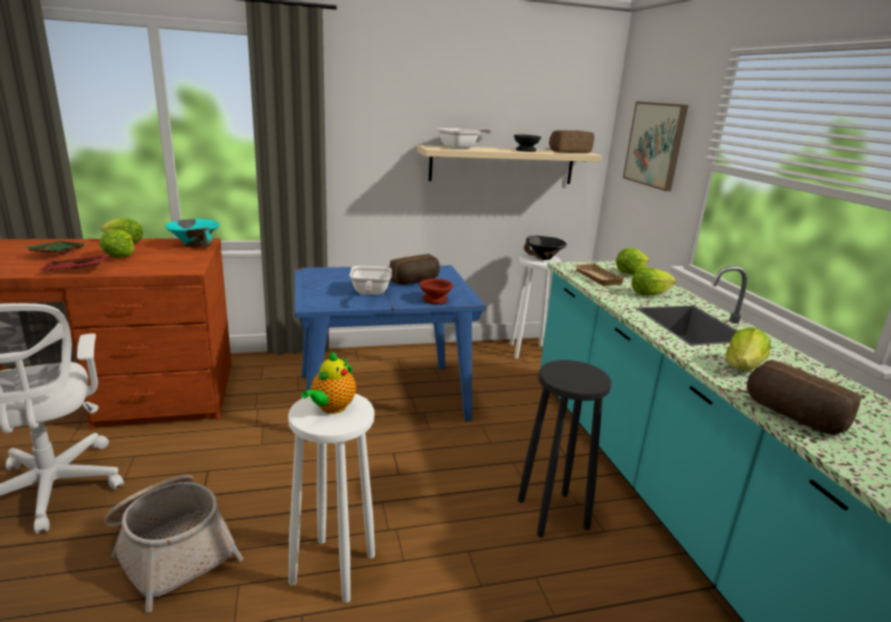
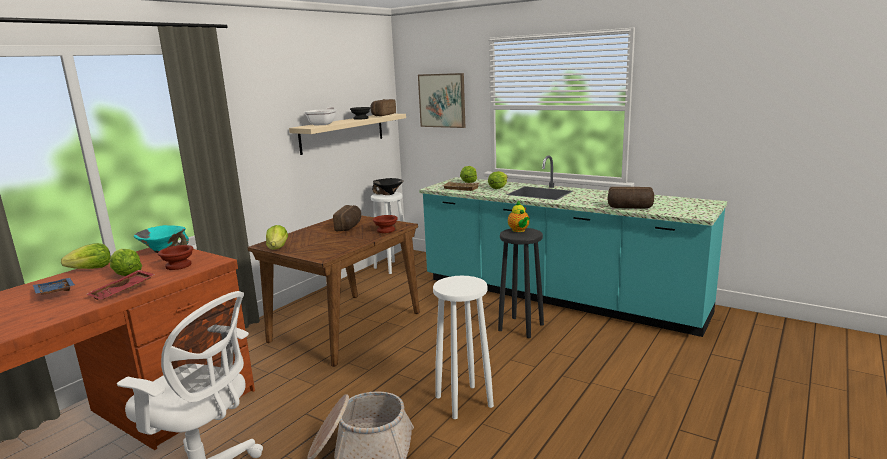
camera: 40 degrees left, 5 degrees down
green tray [24,241,85,255] -> blue tray [33,278,75,295]
blue dining table [295,265,486,421] -> brown dining table [247,215,420,367]
teapot [301,352,356,414] -> teapot moved to [508,200,530,232]
frying pan [350,266,392,295] -> none
lettuce [726,328,770,371] -> lettuce moved to [266,225,288,250]
none -> brown bowl [158,245,194,270]

